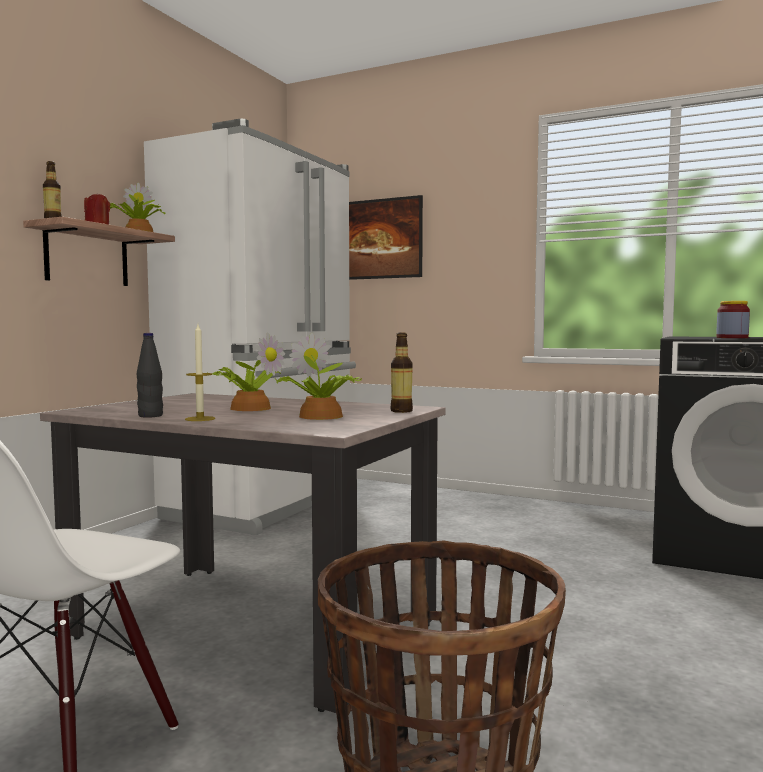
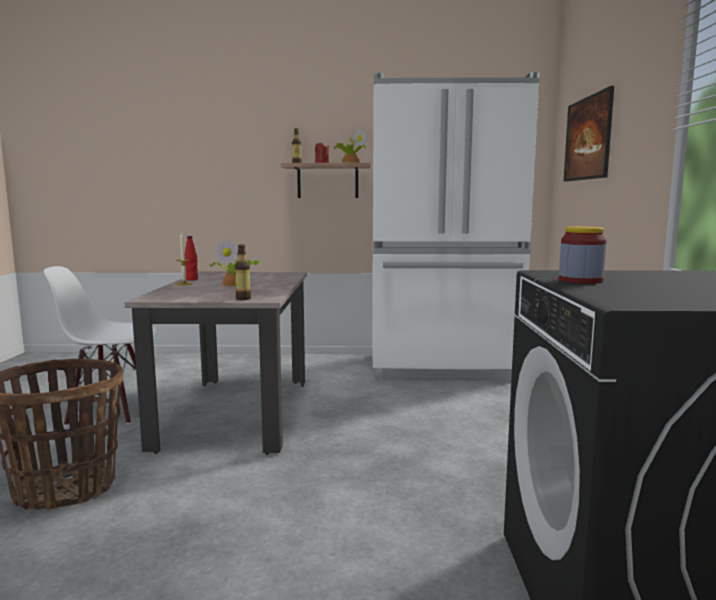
camera: 65 degrees right, 5 degrees up
black bottle [137,333,163,418] -> red bottle [185,236,198,281]
potted plant [275,333,362,420] -> none

